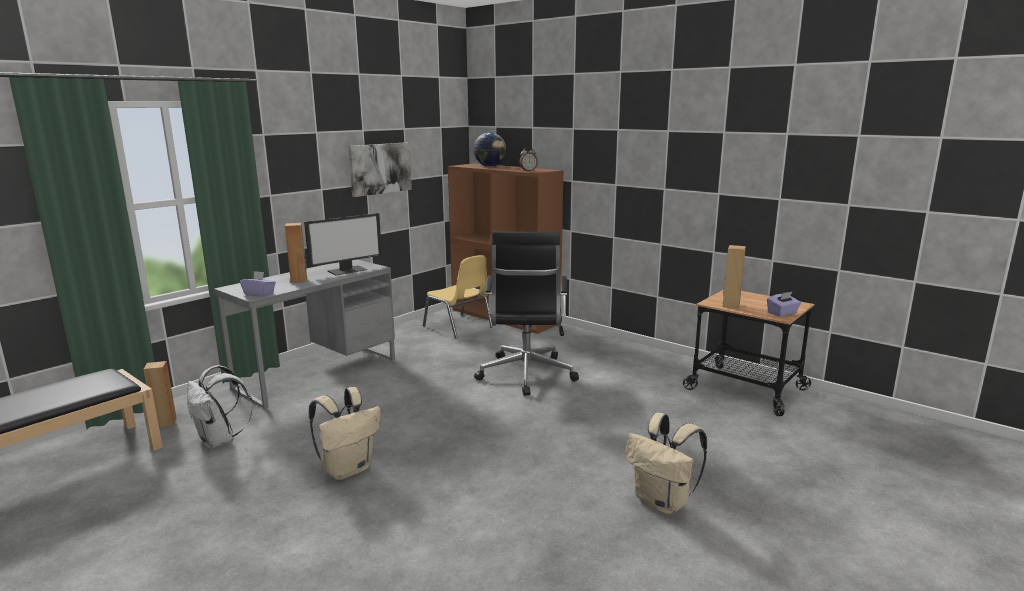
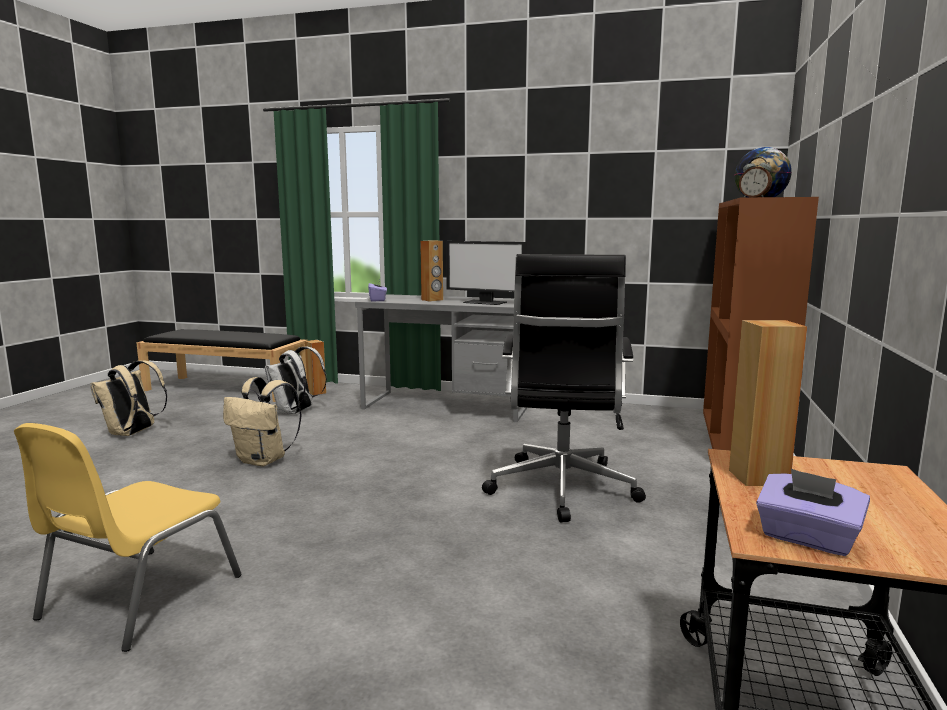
camera: 65 degrees right, 5 degrees down
picture [348,142,412,197] -> none
yellow chair [423,255,493,338] -> yellow chair moved to [14,423,241,652]
black office chair [474,231,579,396] -> black office chair turned 60 degrees counterclockwise [482,254,646,523]
beige backpack [626,413,707,514] -> beige backpack moved to [90,360,167,436]

